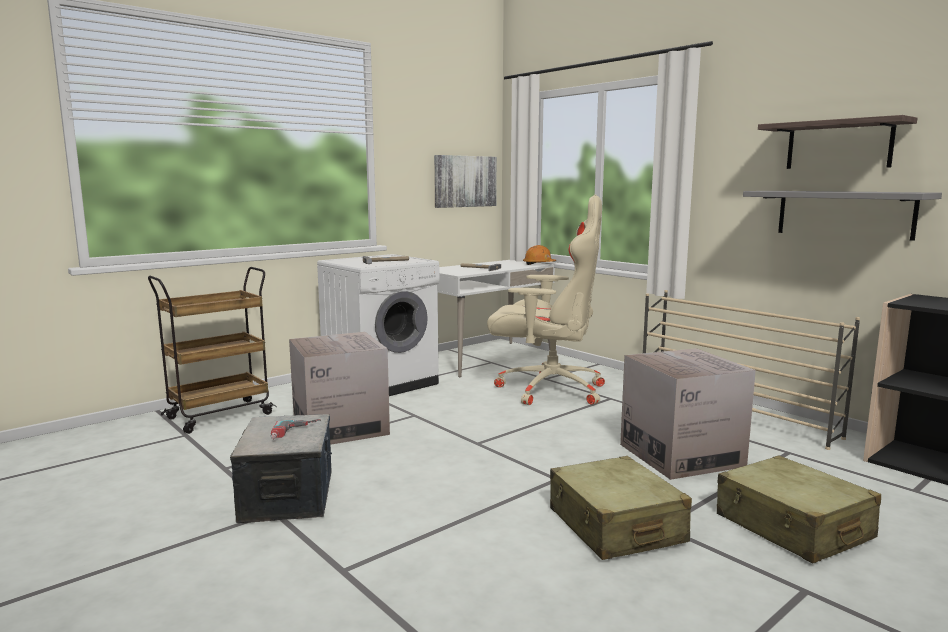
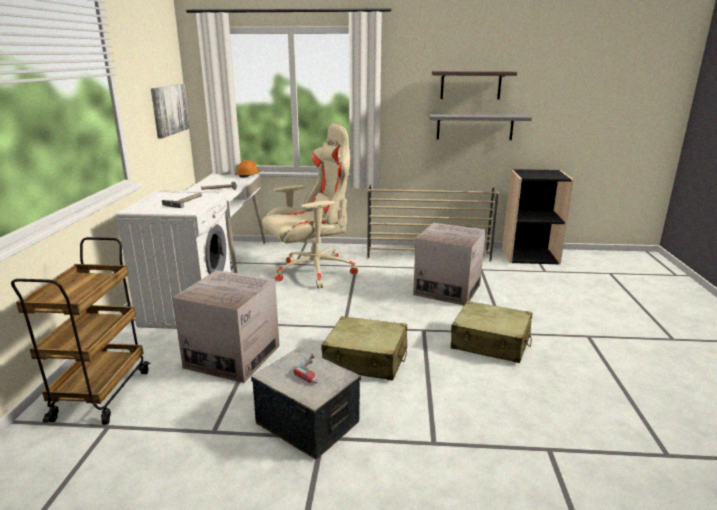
camera: 45 degrees left, 10 degrees up
beige suitcase [717,455,881,563] -> beige suitcase moved to [321,316,407,381]

